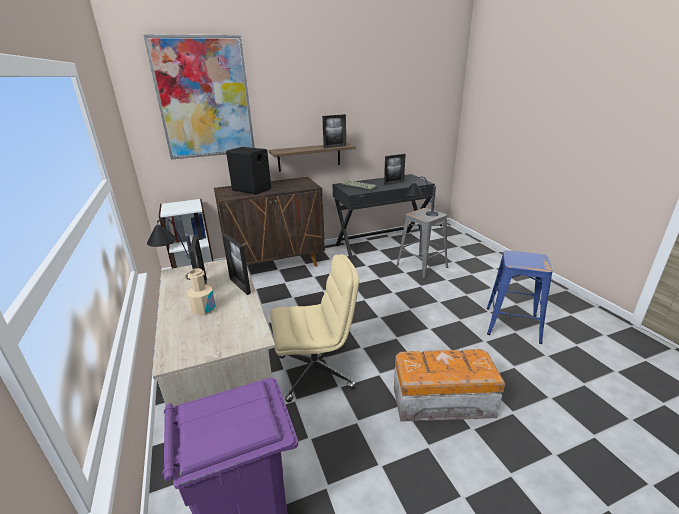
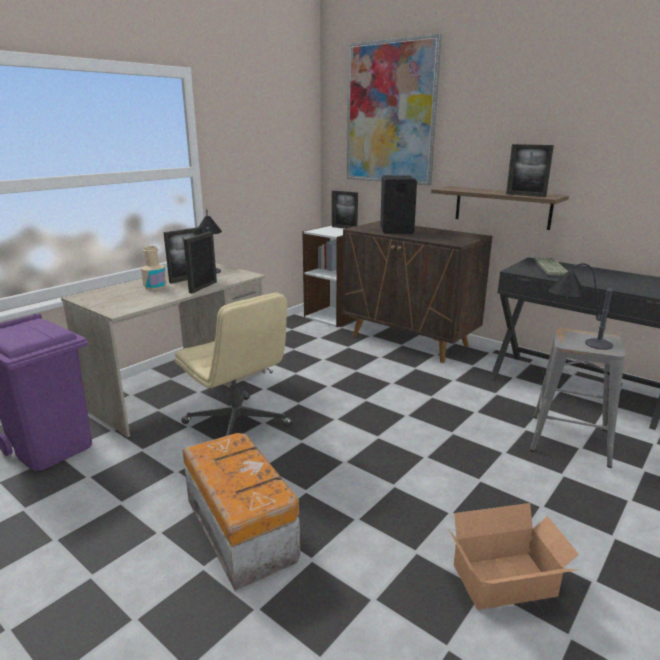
camera: 60 degrees right, 5 degrees down
picture frame [384,154,406,185] -> picture frame moved to [332,190,358,229]
blue stool [487,250,553,344] -> cardboard box [448,503,579,610]

